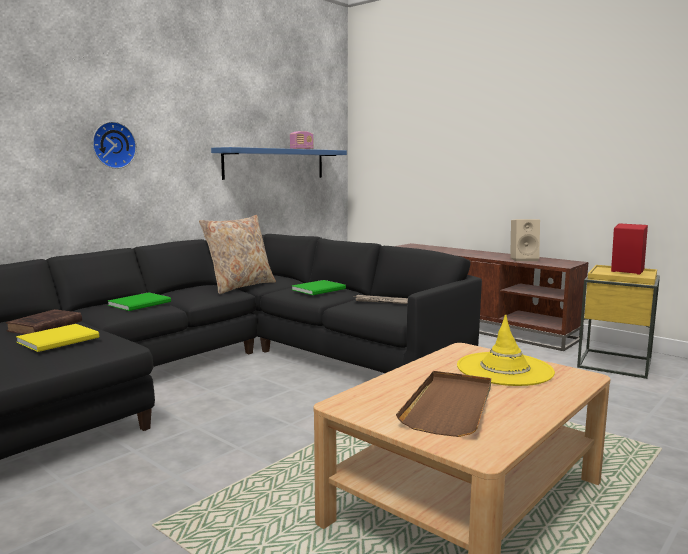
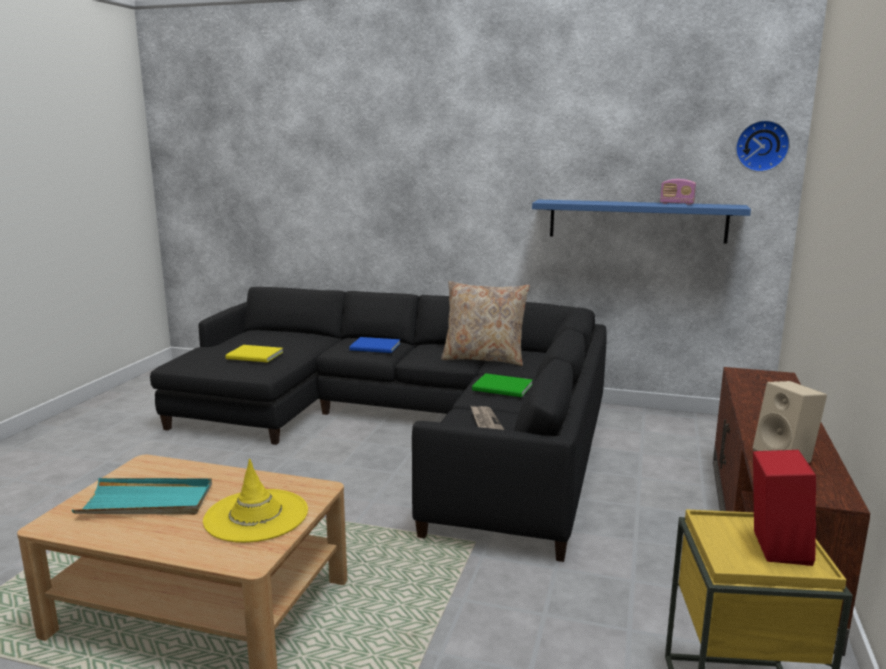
camera: 65 degrees right, 5 degrees up
brown book [6,309,82,334] -> none
wall clock [92,121,136,169] -> wall clock moved to [735,120,790,172]
green book [108,292,171,311] -> blue book [349,337,400,353]
brown tray [396,371,491,437] -> turquoise tray [72,478,212,515]

